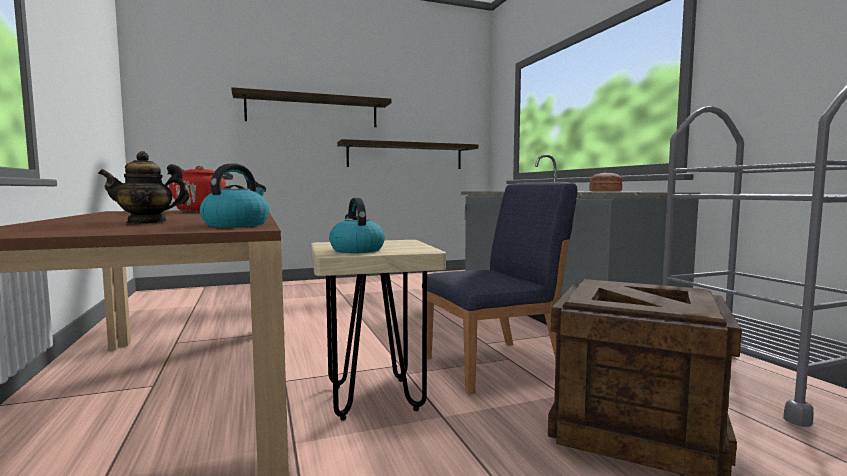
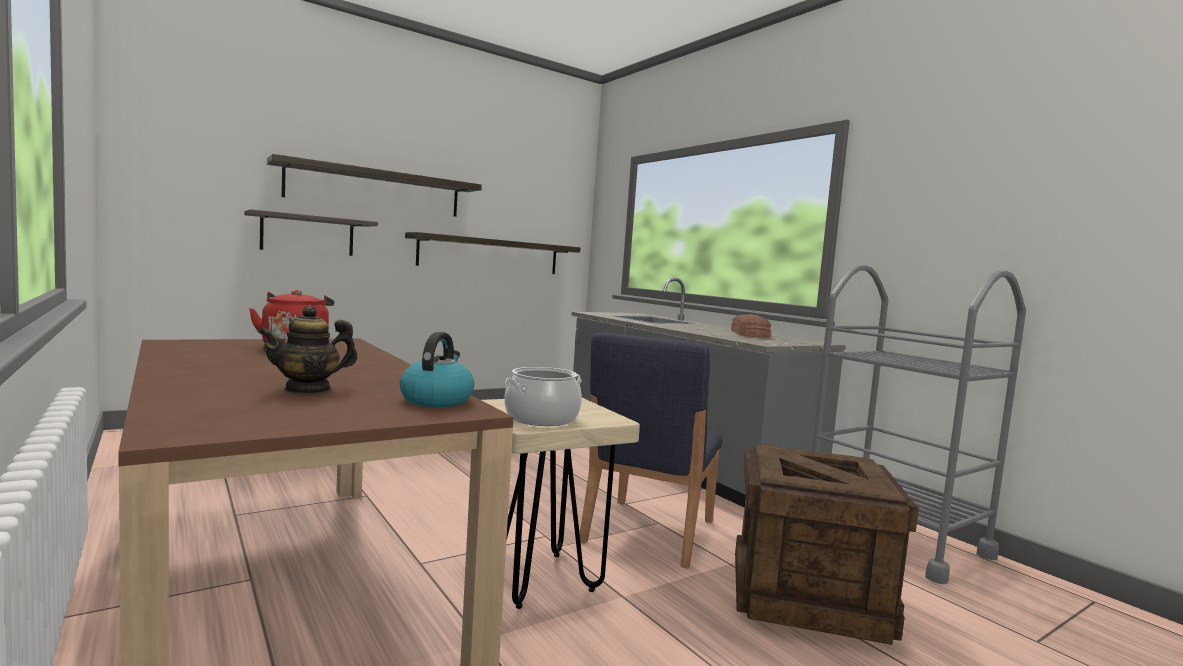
camera: 15 degrees left, 0 degrees up
kettle [329,198,385,253] -> cooking pot [504,367,582,426]
blue chair [427,182,577,394] -> blue chair turned 150 degrees clockwise [580,333,723,569]
none -> shelf [244,209,378,256]

